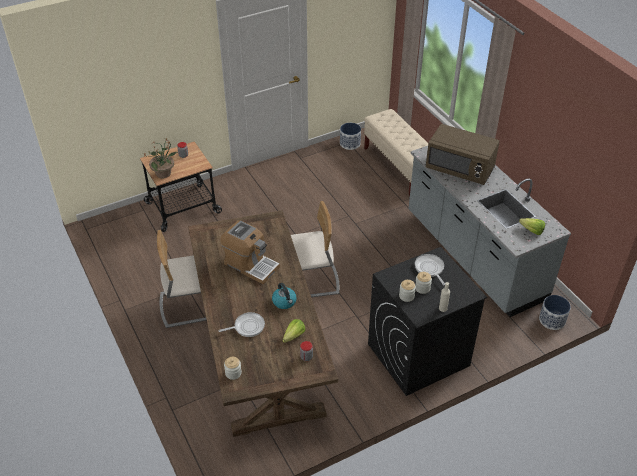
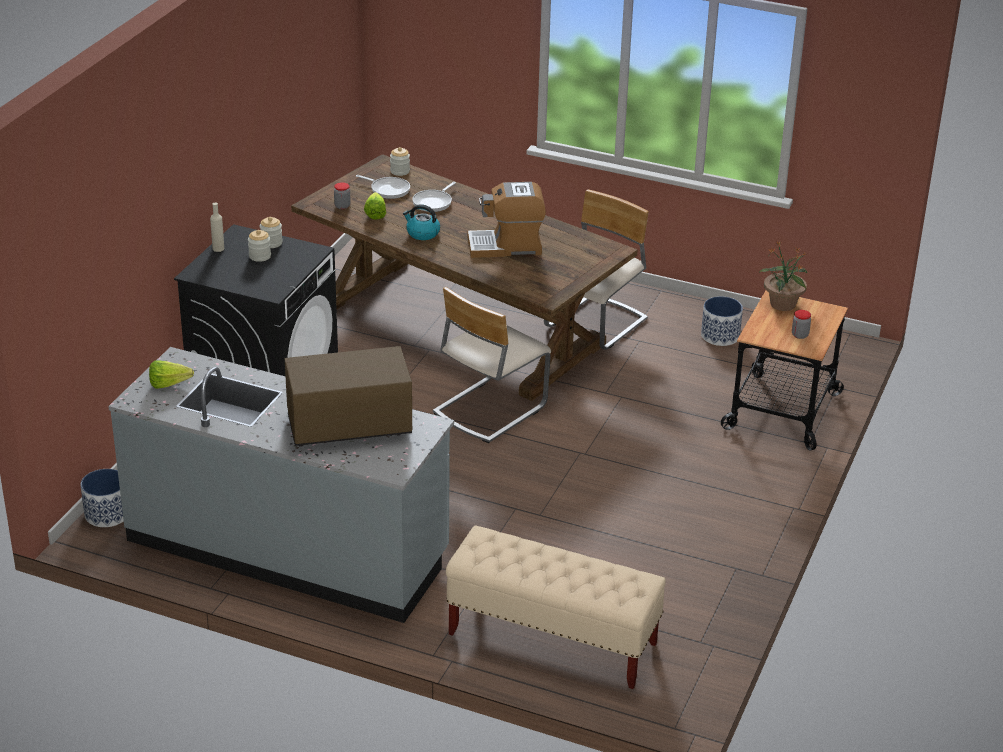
camera: 140 degrees right, 10 degrees down
planter [340,123,361,150] -> planter moved to [701,296,743,346]
frying pan [415,254,445,285] -> frying pan moved to [356,175,410,199]

